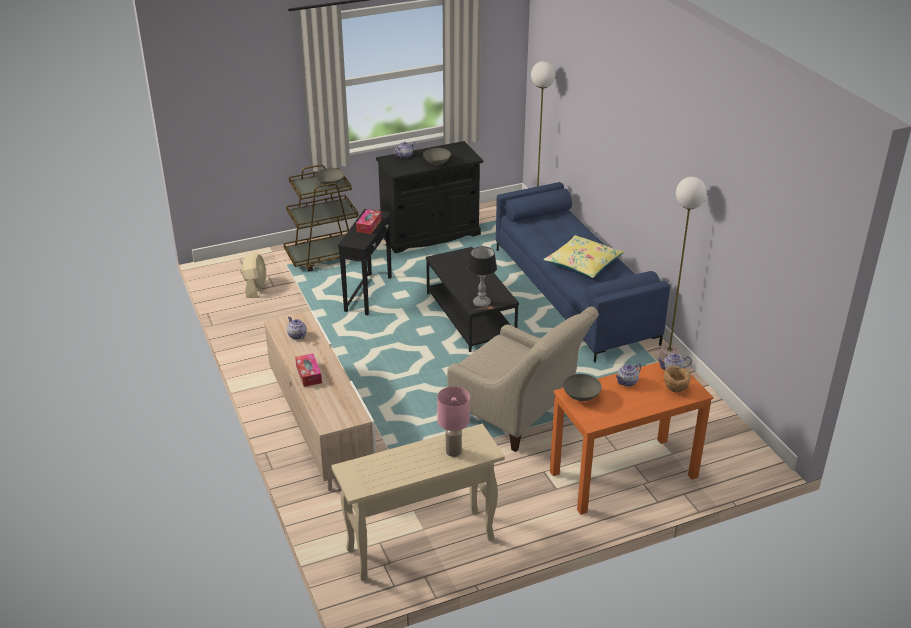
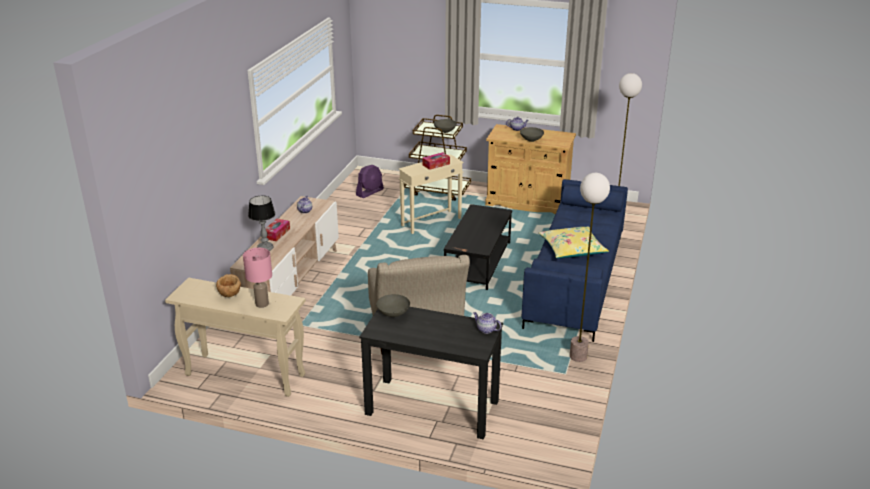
camera: 40 degrees right, 5 degrees down
beige fan [242,253,267,298] -> purple fan [356,165,384,198]
black side table [338,209,392,315] -> beige side table [398,154,464,234]
black cabinet [376,141,483,253] -> beige cabinet [485,124,576,214]
table lamp [468,246,497,307] -> table lamp moved to [248,196,275,251]
orange desk [550,362,714,515] -> black desk [359,307,503,440]
teapot [616,363,641,387] -> none
brown bowl [664,365,691,392] -> brown bowl moved to [216,274,241,297]

